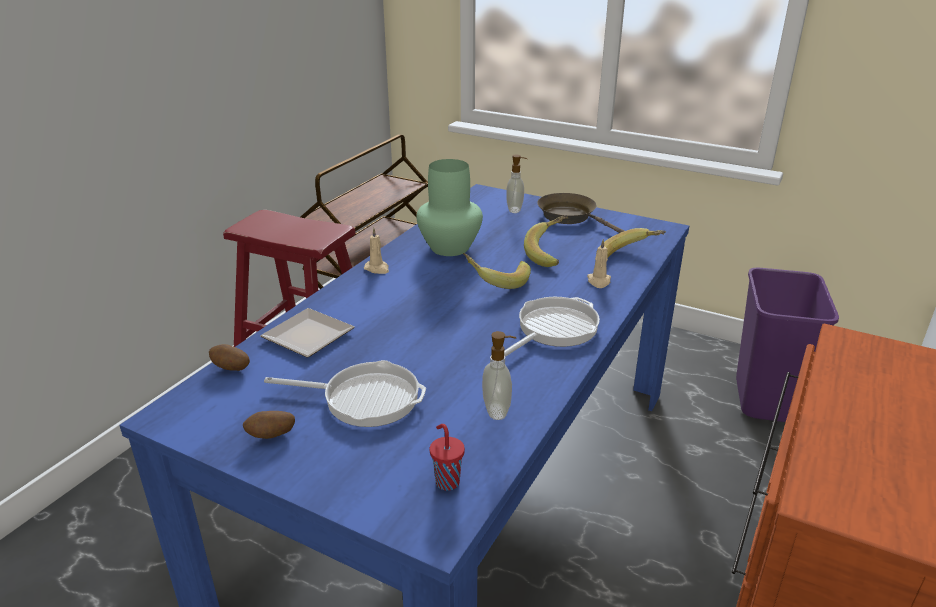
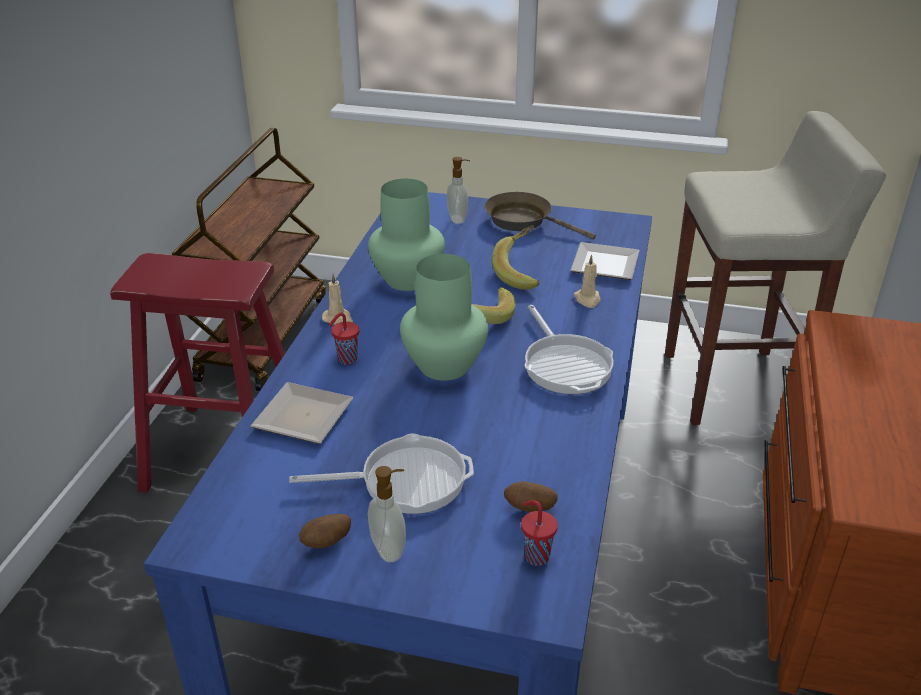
camera: 15 degrees left, 5 degrees up
potato [209,344,250,371] -> potato moved to [504,481,558,512]
soap dispenser [482,331,516,420] -> soap dispenser moved to [368,466,406,562]
frying pan [504,297,600,357] -> frying pan turned 135 degrees clockwise [525,305,614,394]
banana [596,228,666,258] -> plate [570,242,639,280]
purple trash can [736,268,839,422] -> beige stool [665,111,886,425]
none -> red cup [329,313,359,365]
none -> green vase [400,254,488,381]

